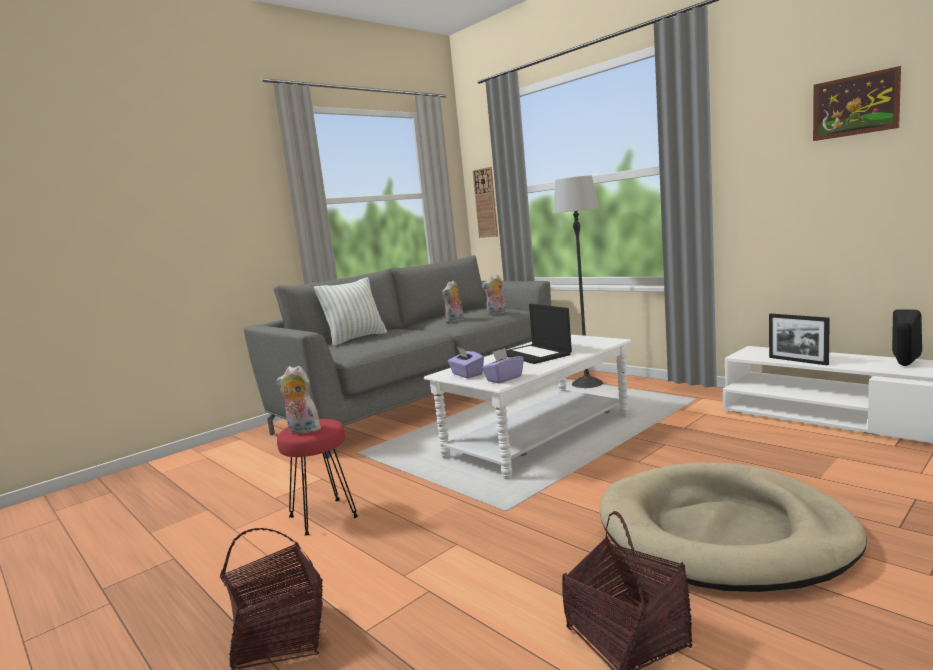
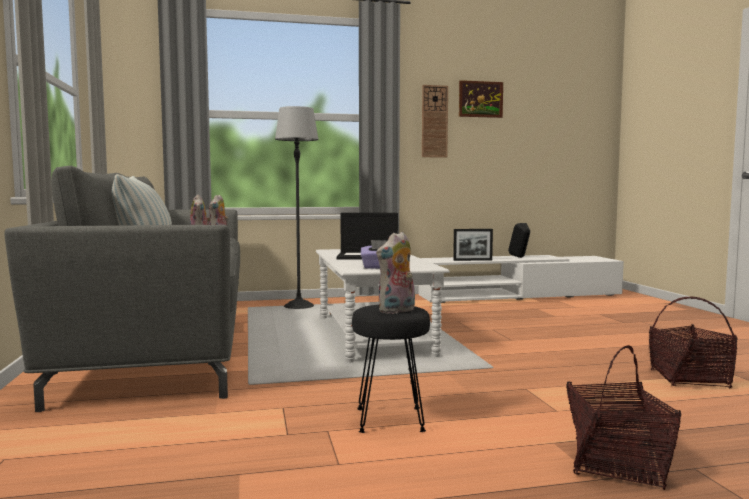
camera: 60 degrees left, 5 degrees down
red stool [277,419,358,536] -> black stool [352,305,430,433]
wall clock [472,167,498,238] -> wall clock moved to [422,85,448,158]
purple tissue box [482,348,524,383] -> none
beige dog bed [599,462,867,592] -> none

